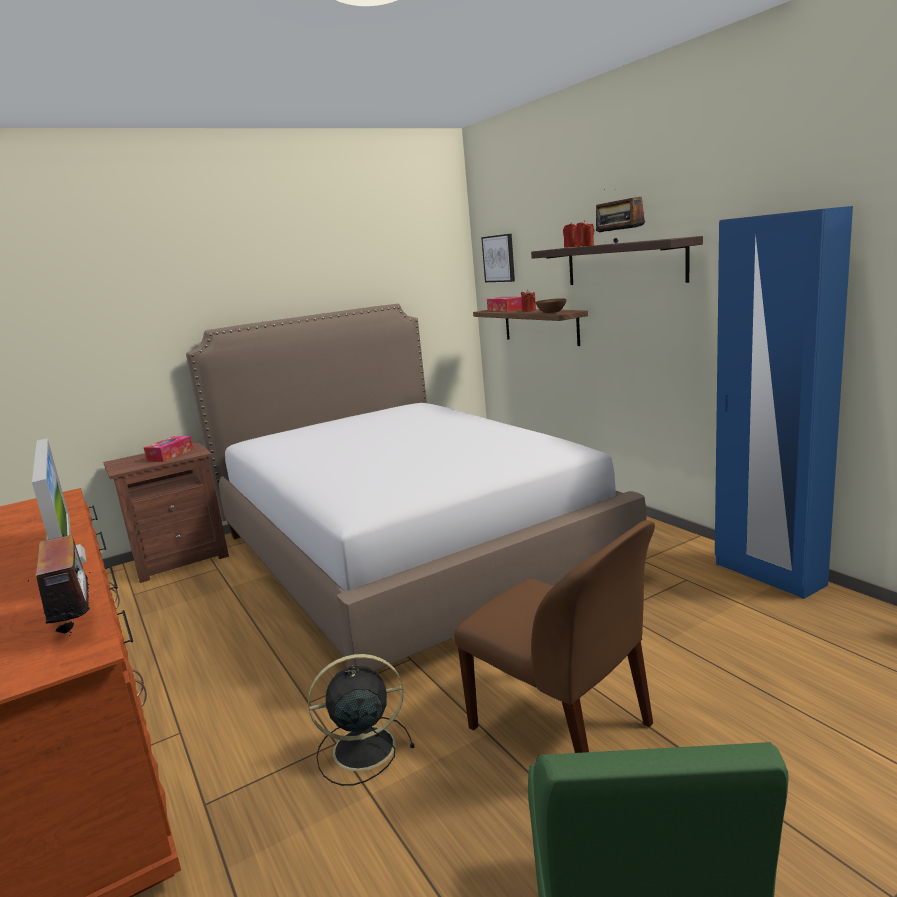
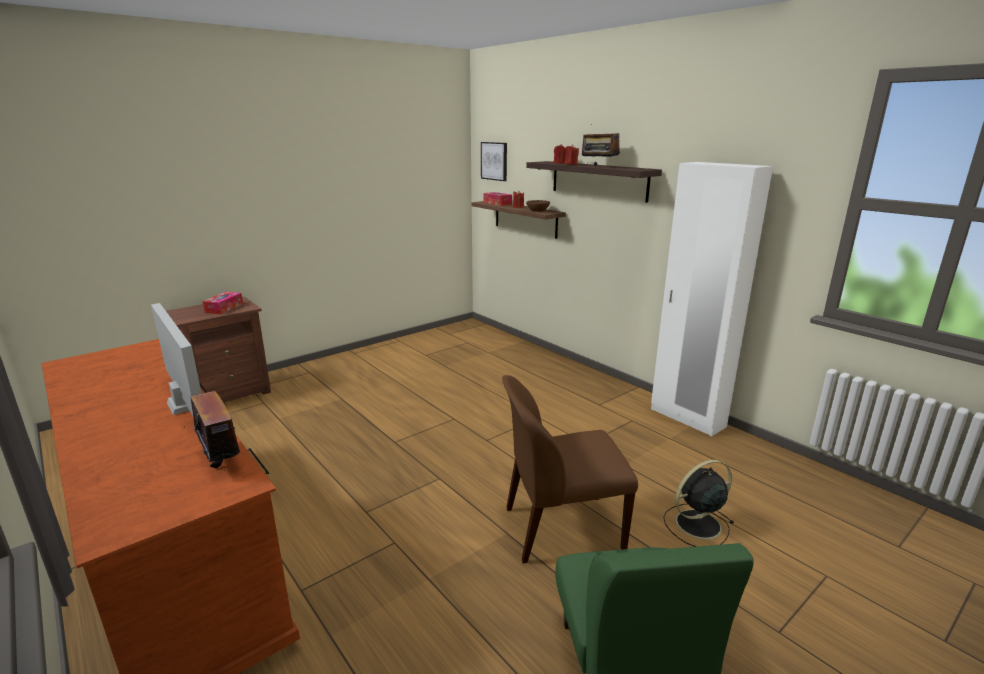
camera: 10 degrees left, 5 degrees up
bed [186,304,647,671] -> none
black fan [308,654,415,786] -> black fan moved to [663,460,734,547]
brown chair [454,520,655,753] -> brown chair turned 135 degrees clockwise [502,375,638,563]
blue wardrobe [715,206,853,599] -> white wardrobe [651,162,773,436]

